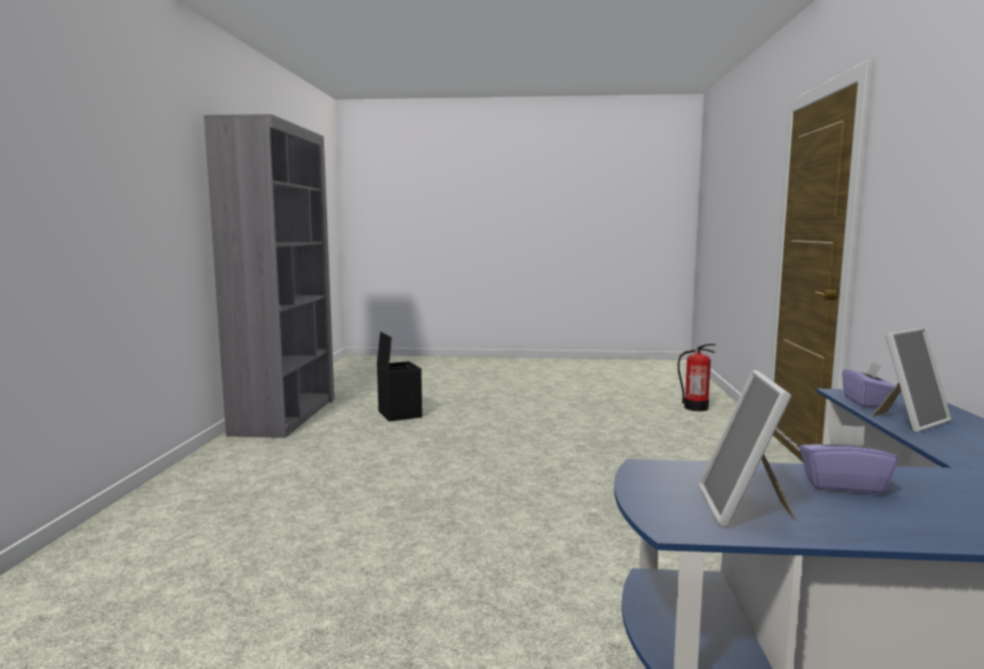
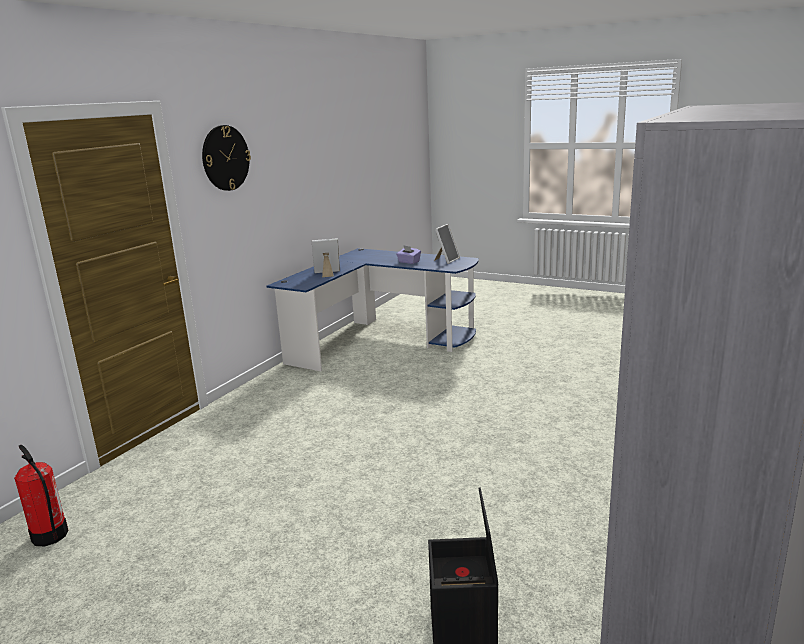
camera: 155 degrees left, 10 degrees up
purple tissue box [842,362,895,408] -> none
none -> wall clock [202,125,251,191]

